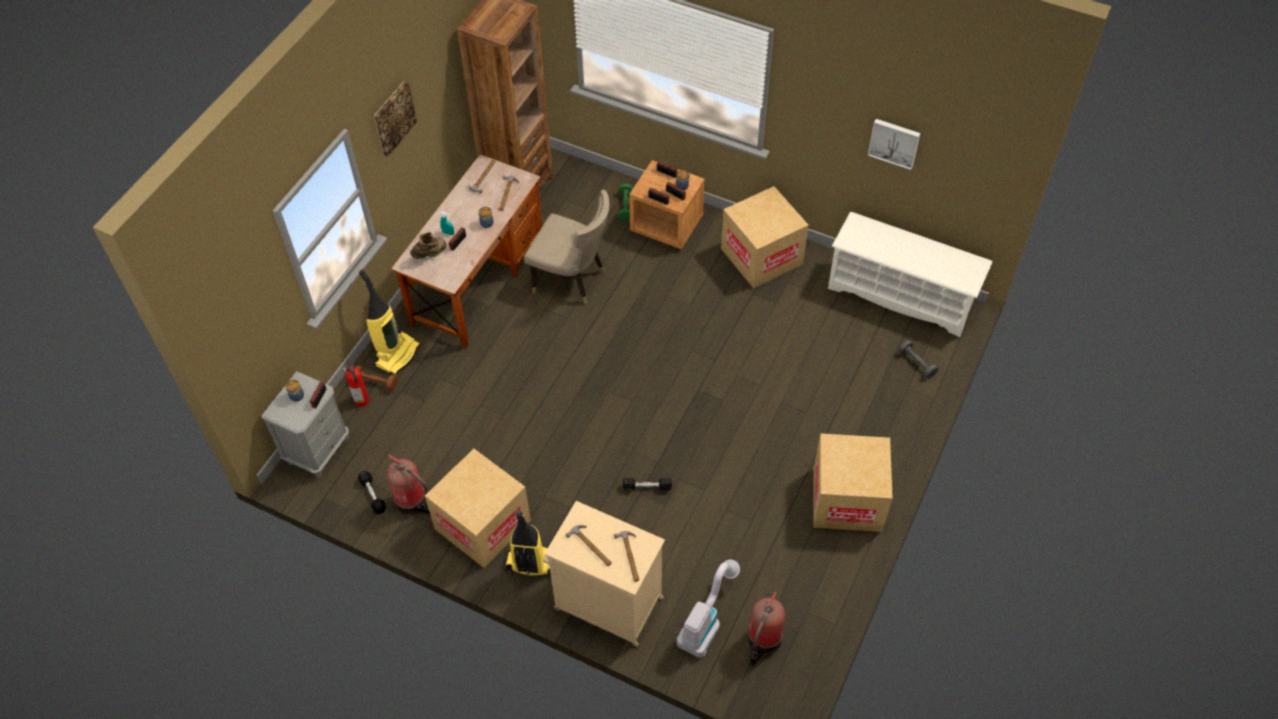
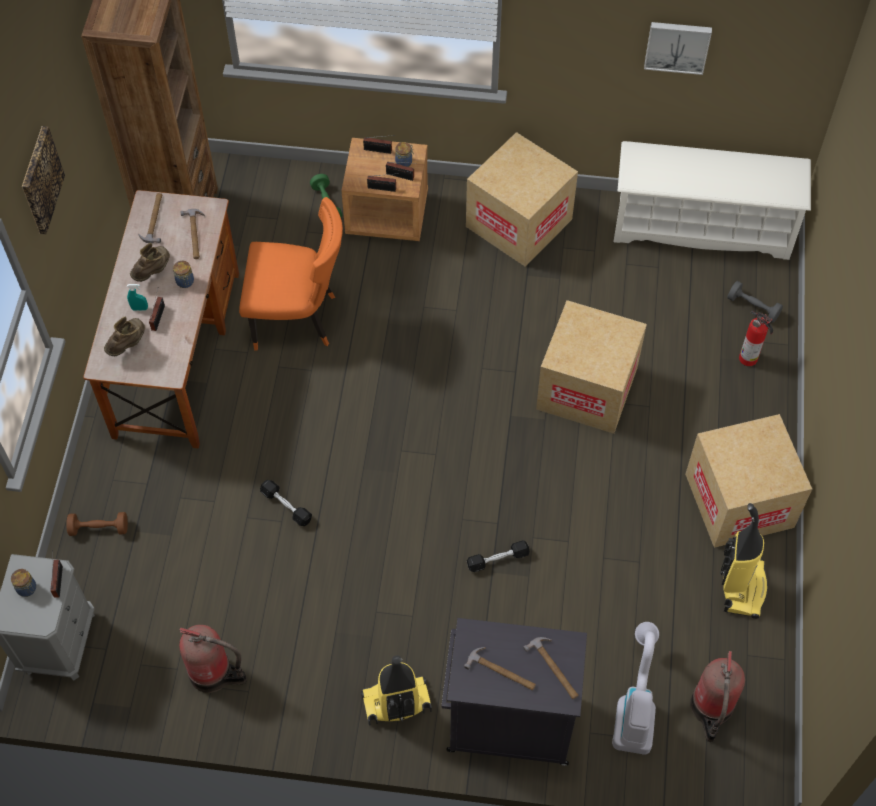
camera: 20 degrees left, 5 degrees up
fire extinguisher [343,360,369,407] -> fire extinguisher moved to [739,310,773,366]
black dumbbell [358,471,386,514] -> black dumbbell moved to [260,480,312,526]
vacuum cleaner [359,269,420,375] -> vacuum cleaner moved to [720,503,768,619]
cardboard box [425,449,531,568] -> cardboard box moved to [536,300,647,434]
beige chair [524,190,609,305] -> orange chair [239,197,343,351]
beige cabinet [543,501,665,647] -> black cabinet [441,618,587,766]
none -> brown boot [130,243,170,282]

